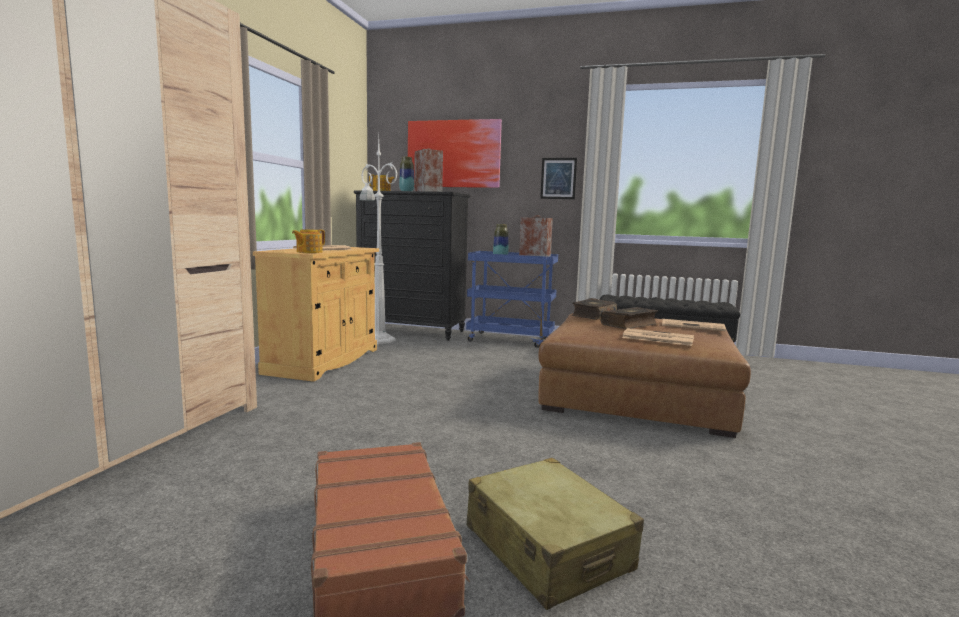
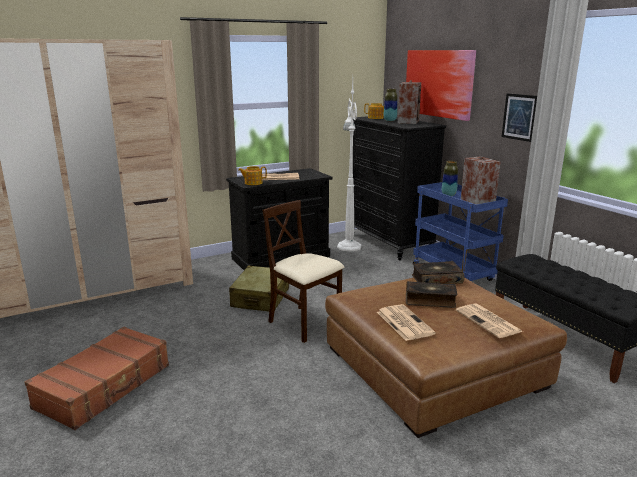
camera: 45 degrees right, 10 degrees up
beige cabinet [253,247,379,381] -> black cabinet [226,168,333,270]
beige suitcase [467,458,644,610] -> beige suitcase moved to [229,266,289,312]
none -> beige chair [262,200,344,343]

